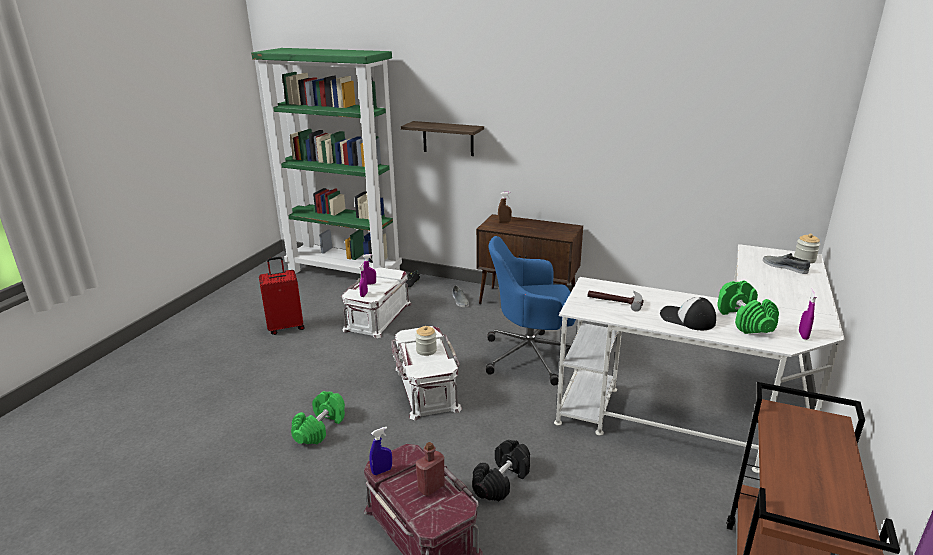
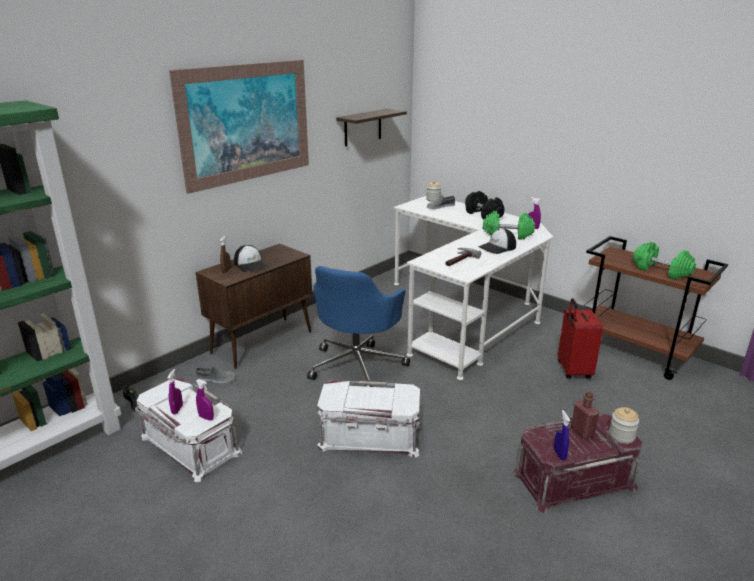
camera: 70 degrees left, 0 degrees up
red suitcase [259,257,305,335] -> red suitcase moved to [558,298,603,379]
green dumbbell [291,391,345,444] -> green dumbbell moved to [633,242,696,280]
shelf [401,121,484,156] -> shelf moved to [336,109,407,146]
jar [415,326,437,356] -> jar moved to [609,407,639,444]
black dumbbell [472,440,530,502] -> black dumbbell moved to [465,191,505,219]
none -> picture [169,60,309,194]
none -> cap [234,245,268,272]

